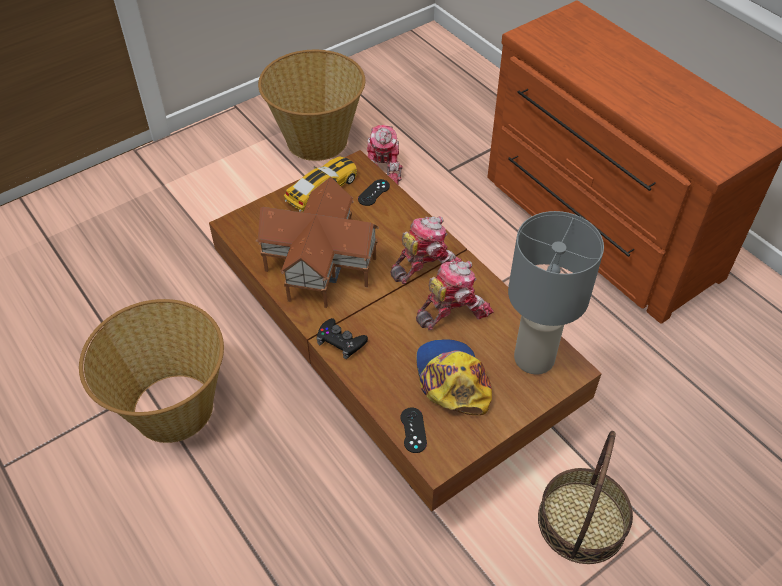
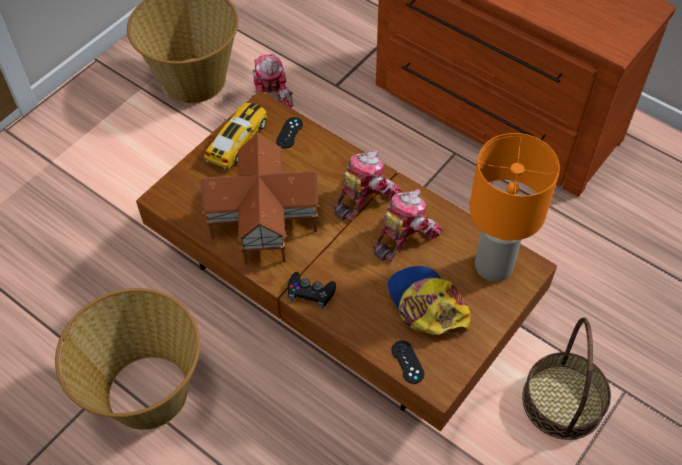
camera: 15 degrees left, 5 degrees up
grey table lamp [508,211,604,374] -> orange table lamp [469,133,560,281]

